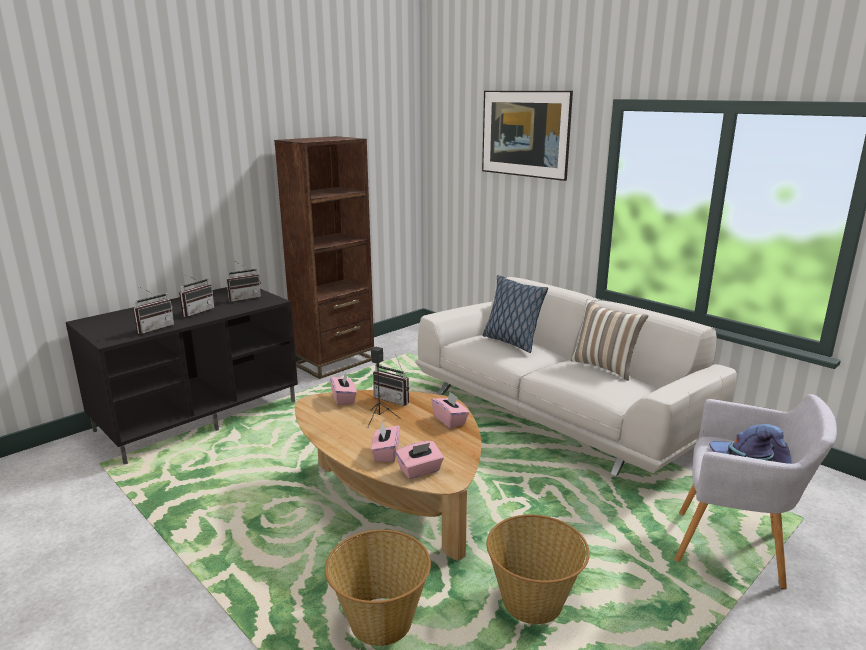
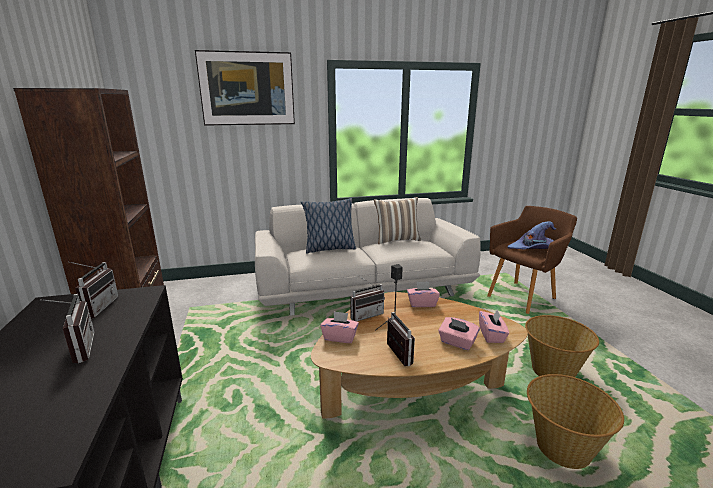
camera: 60 degrees left, 0 degrees up
radio [133,287,174,334] -> radio moved to [387,312,415,366]
grey armchair [674,394,837,589] -> brown armchair [487,206,577,314]

